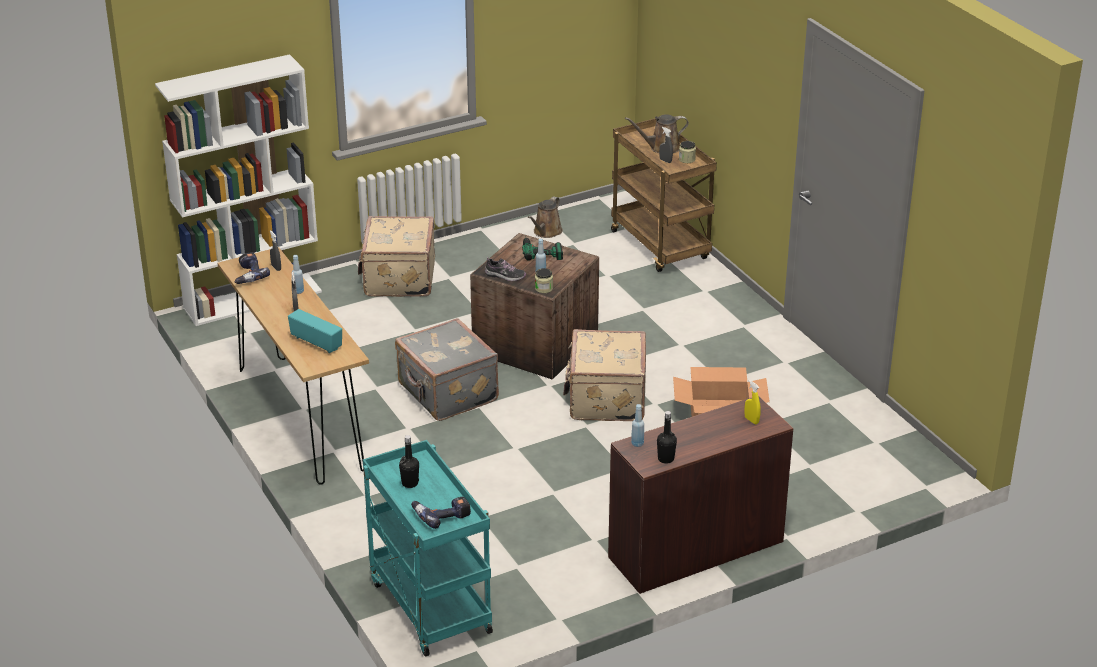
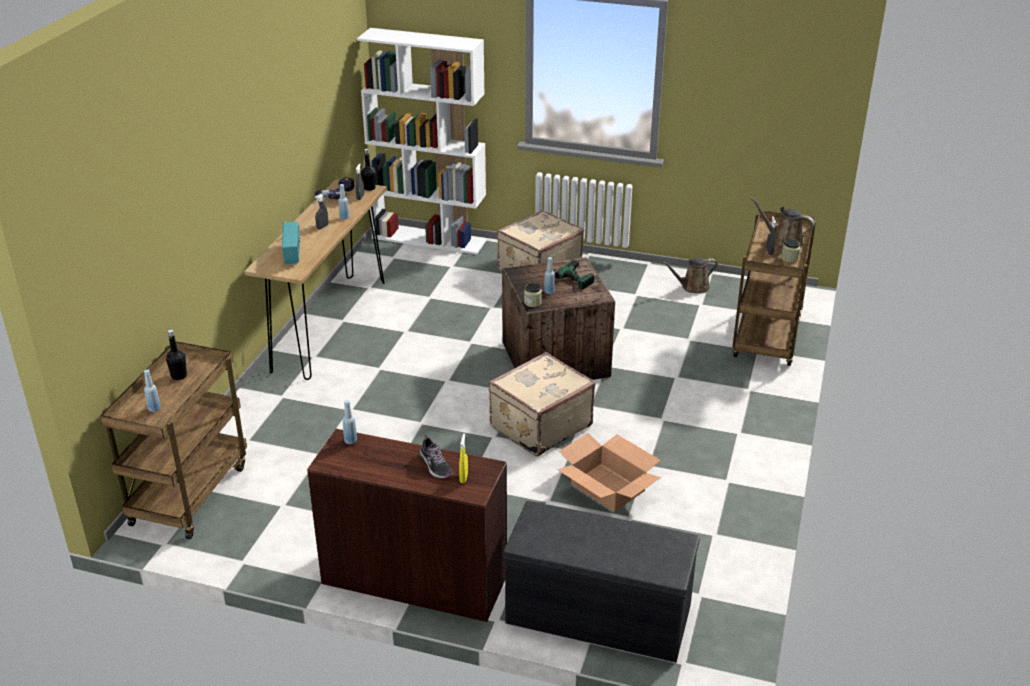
camera: 45 degrees right, 0 degrees up
turquoise cart [363,440,493,657] -> brown cart [100,342,247,539]
grey suitcase [395,318,499,421] -> none
power drill [411,497,471,529] -> blue bottle [144,370,161,412]
shoe [485,257,526,281] -> shoe moved to [420,435,453,479]
black bottle [657,411,677,464] -> black bottle moved to [361,149,376,191]
none -> grey bench [504,501,700,663]

